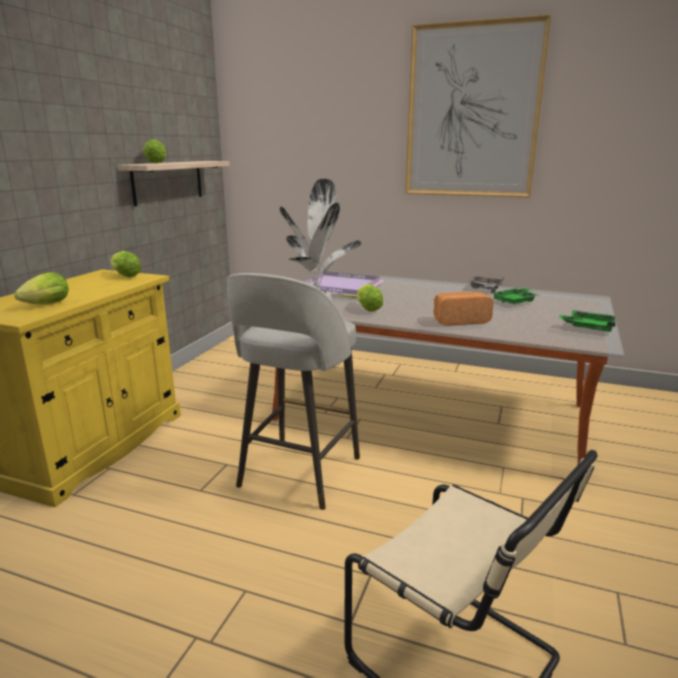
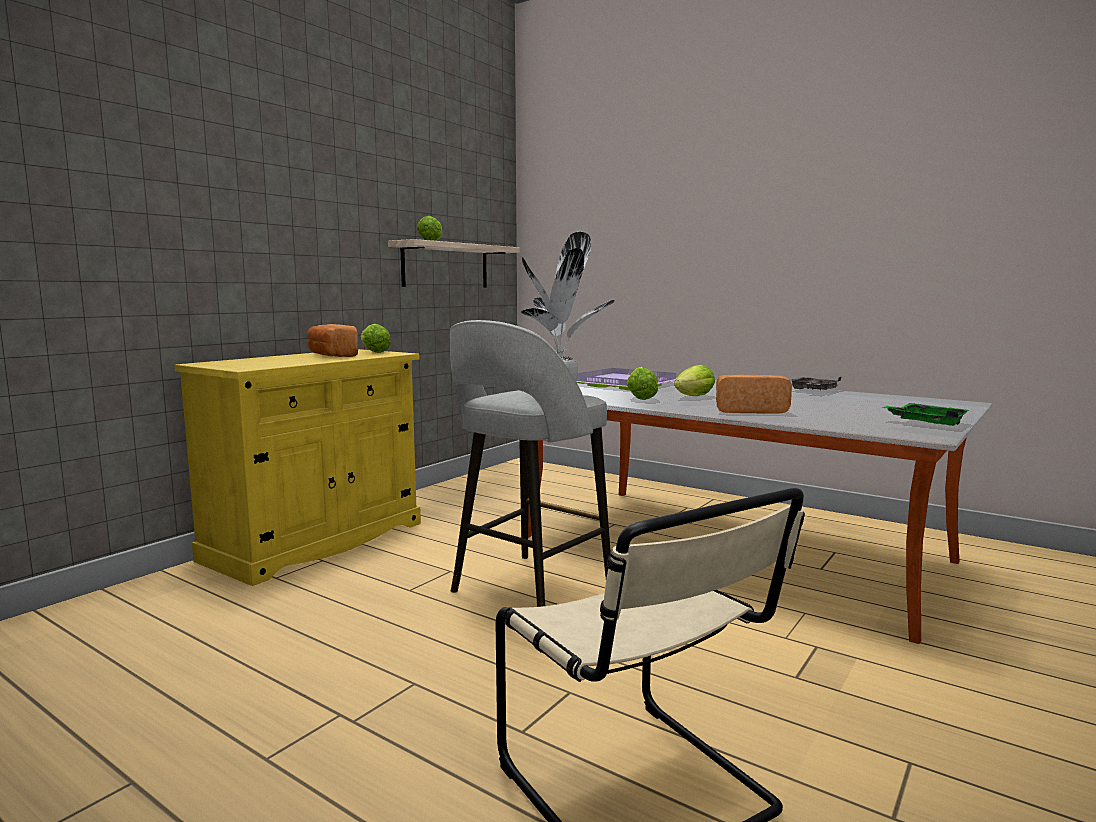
camera: 15 degrees right, 10 degrees down
lettuce [14,272,69,304] -> lettuce moved to [674,365,715,396]
picture [405,14,552,197] -> none
green tray [491,288,538,304] -> none
none -> bread [307,324,358,357]

